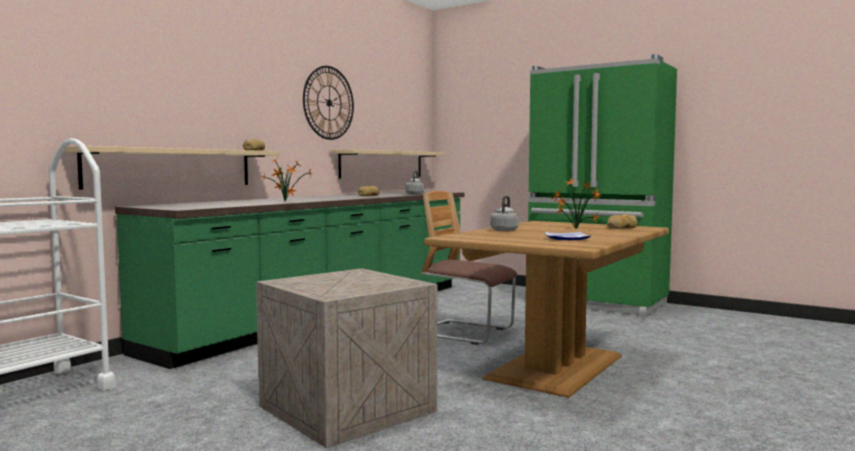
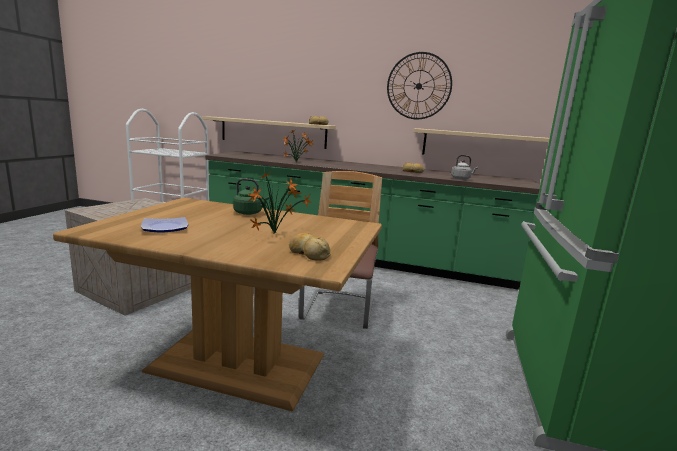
camera: 70 degrees right, 10 degrees up
grey kettle [490,196,519,231] -> green kettle [233,178,269,215]

